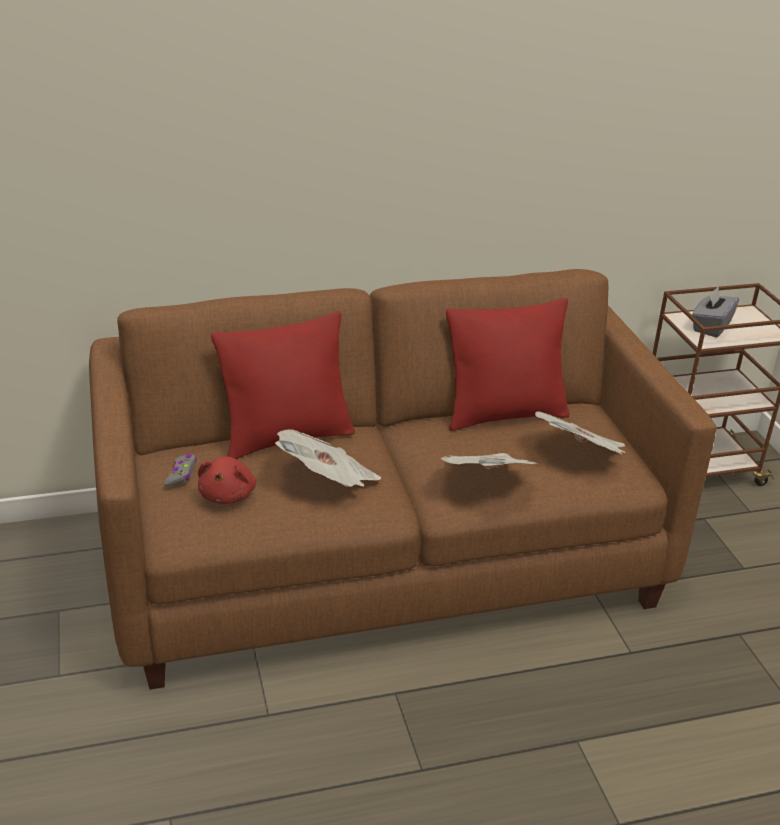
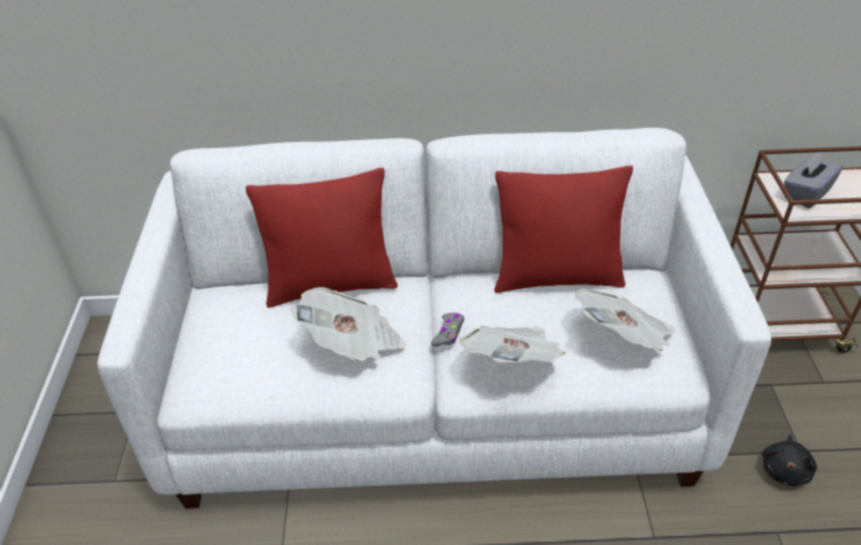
camera: 15 degrees right, 10 degrees up
brown sofa [89,269,716,689] -> white sofa [97,128,771,508]
grey game controller [164,454,197,487] -> grey game controller moved to [431,313,464,347]
red plush toy [198,457,256,504] -> none
none -> black plush toy [762,435,817,486]

